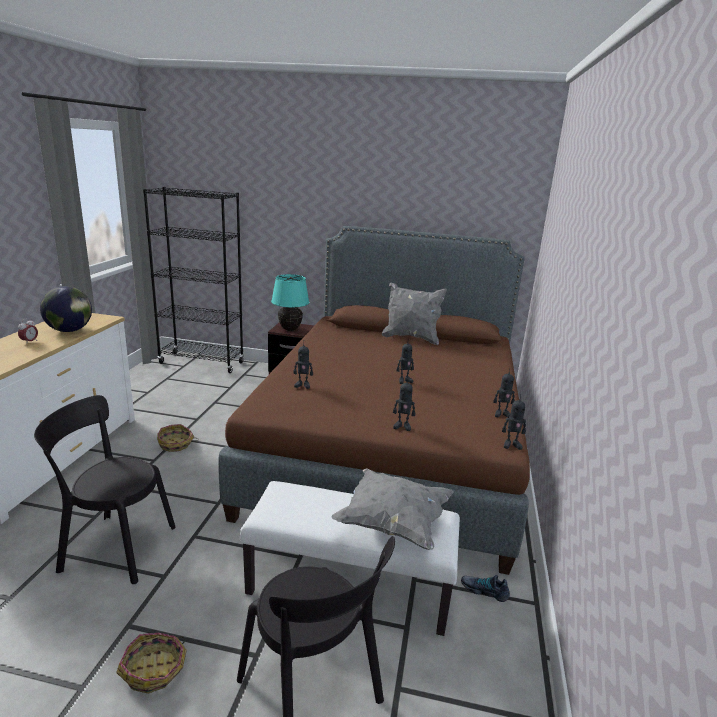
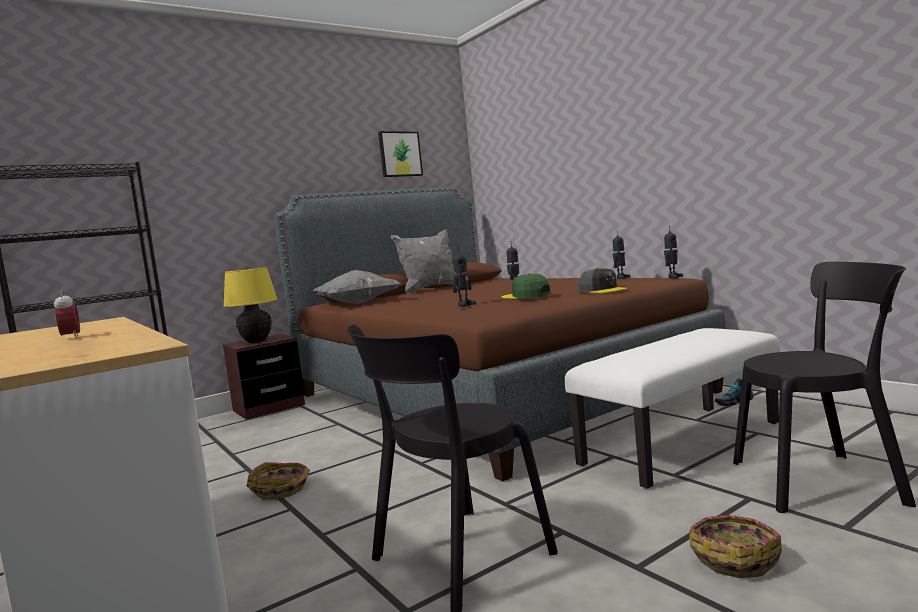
camera: 45 degrees left, 15 degrees down
globe [40,286,92,332] -> none
turquoise table lamp [271,274,309,331] -> yellow table lamp [223,267,278,343]
grey pillow [332,468,454,550] -> grey pillow moved to [314,270,402,304]
toy robot [393,377,415,431] -> grey cap [579,268,628,293]
none -> picture [378,131,423,177]
none -> green cap [502,273,551,299]

